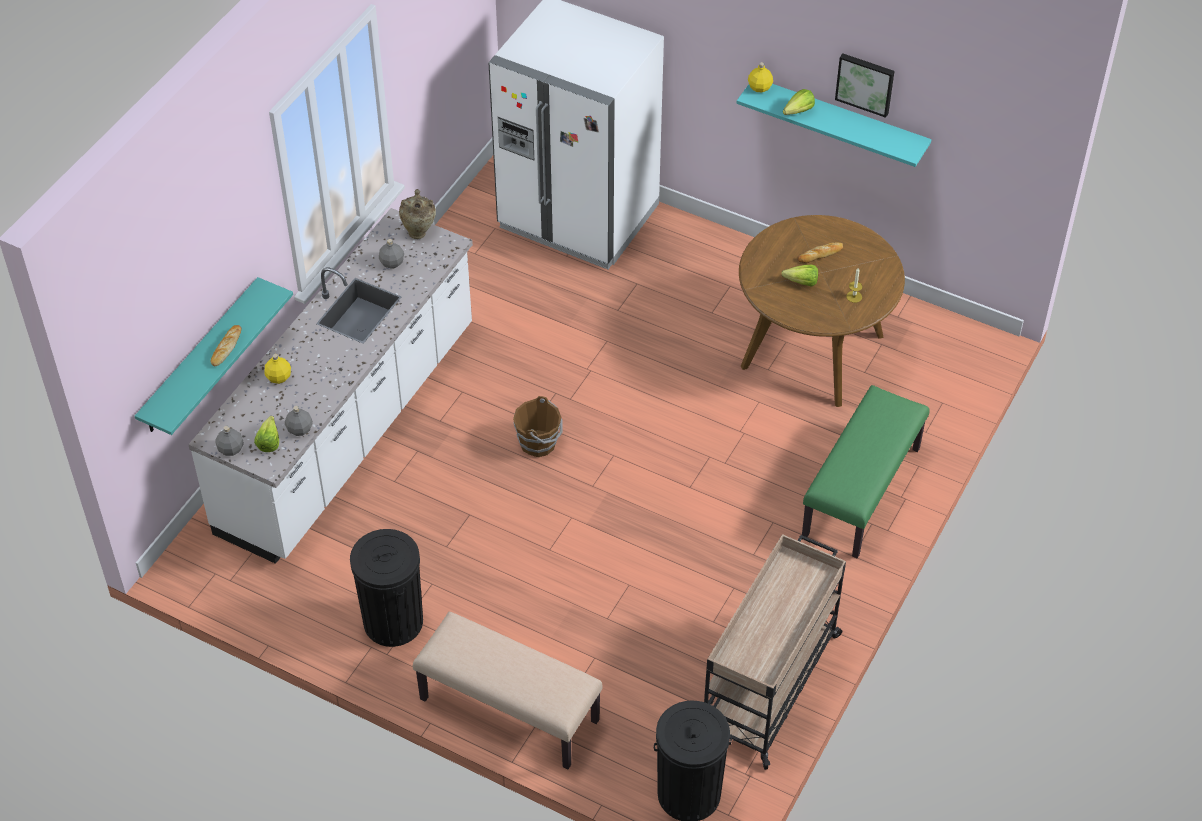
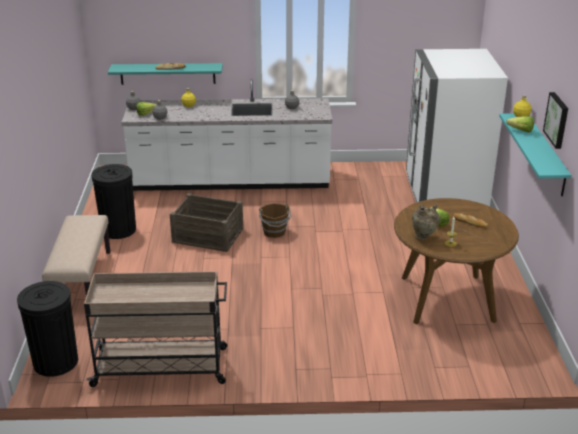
camera: 60 degrees right, 20 degrees down
beige vase [399,189,436,239] -> beige vase moved to [412,204,440,240]
green bench [802,385,930,558] -> none
none -> crate [170,193,243,252]

